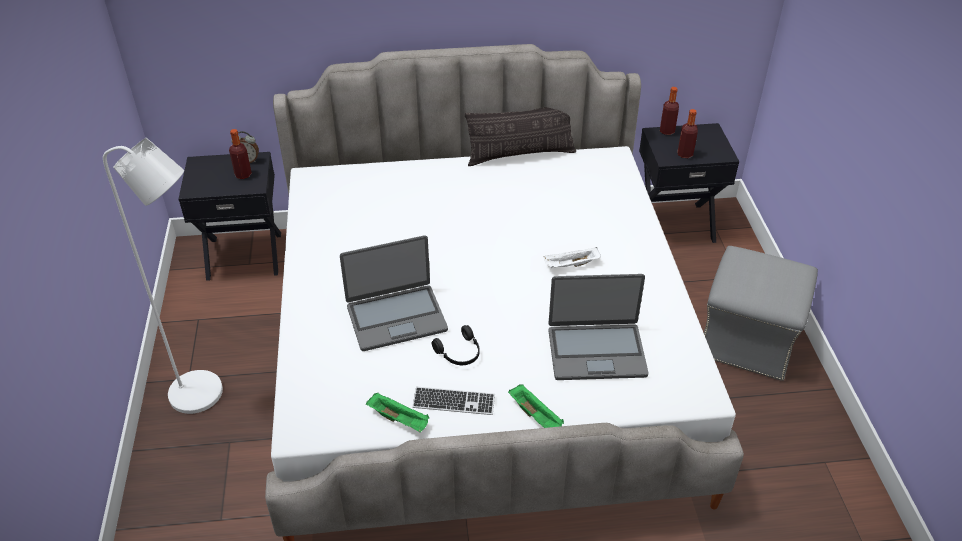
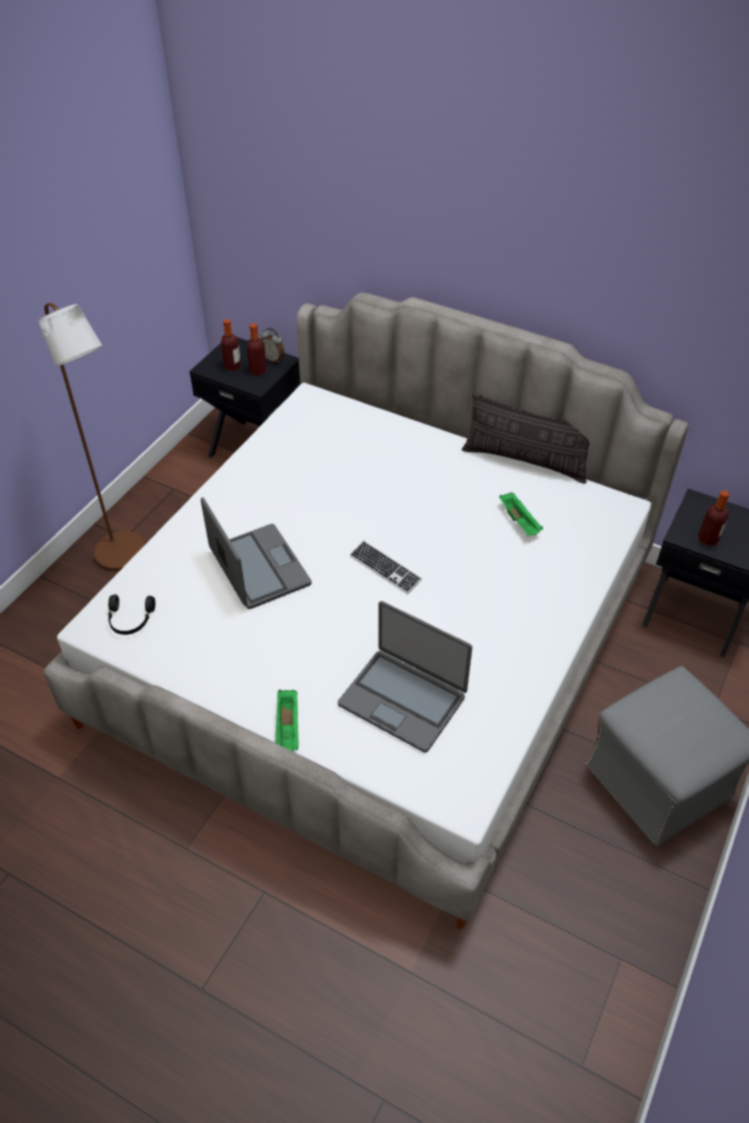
camera: 35 degrees right, 5 degrees up
white floor lamp [103,138,223,414] -> brown floor lamp [38,303,145,571]
laptop [340,235,448,351] -> laptop turned 135 degrees counterclockwise [201,497,311,609]
green tray [366,392,429,432] -> green tray moved to [499,492,543,536]
keyboard [412,387,495,415] -> keyboard moved to [350,541,422,594]
black headphones [432,325,480,365] -> black headphones moved to [108,594,155,635]
white tray [543,247,601,268] -> none
bottle [660,87,679,135] -> bottle moved to [221,319,241,371]

